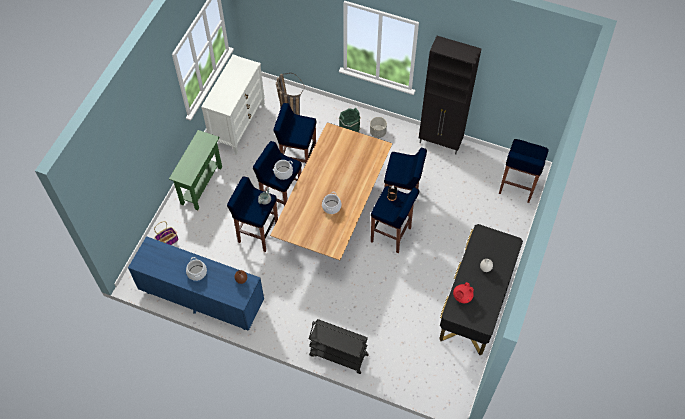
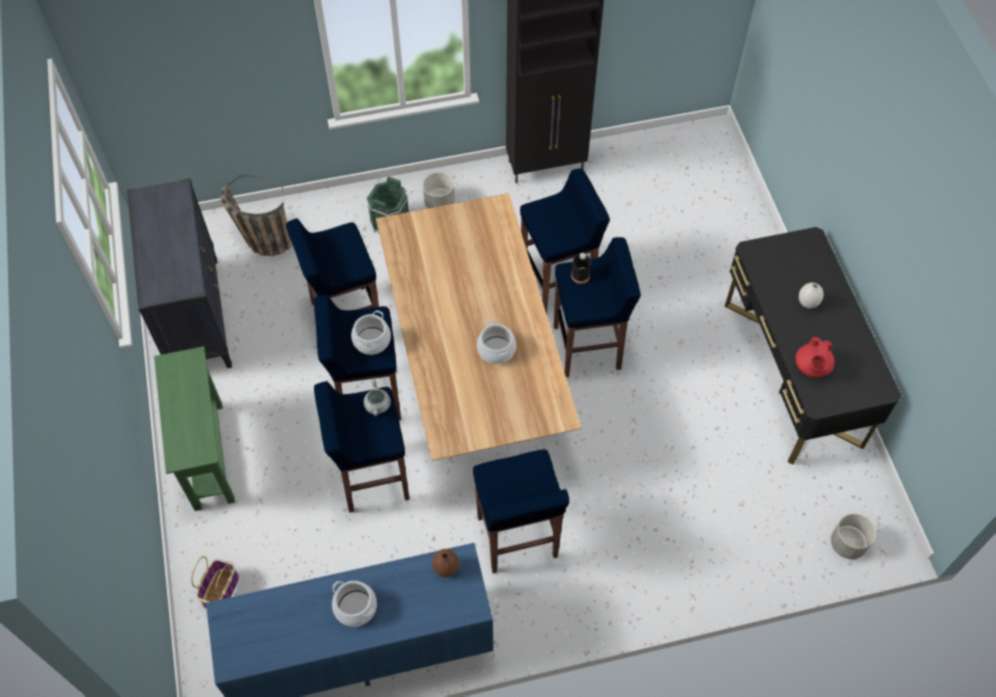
camera: 35 degrees left, 0 degrees up
white dresser [201,55,265,155] -> black dresser [127,179,232,368]
black cart [309,319,369,374] -> none
blue stool [499,139,549,203] -> blue stool moved to [473,450,569,573]
none -> grey planter [831,514,876,559]

